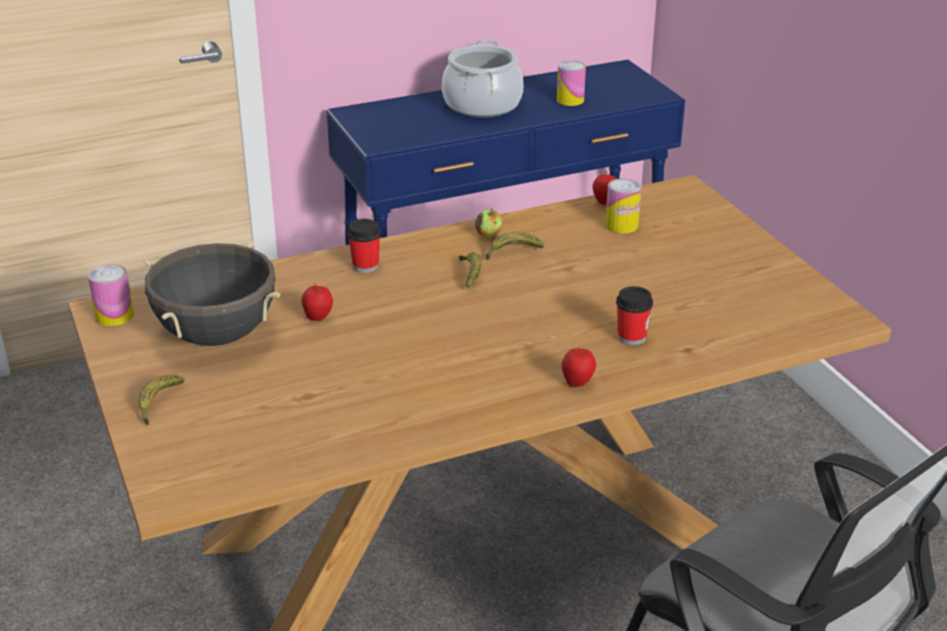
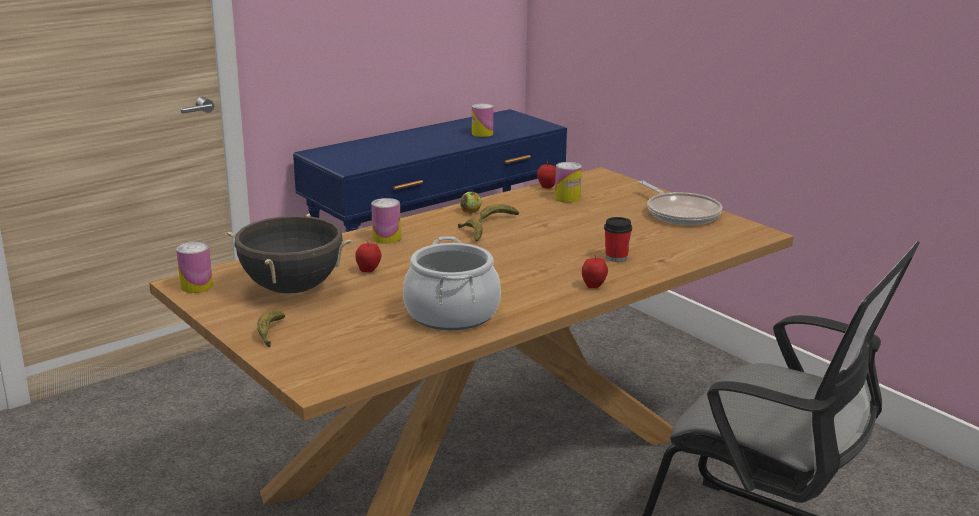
camera: 15 degrees left, 10 degrees down
cup [347,219,381,273] -> can [371,198,401,244]
cooking pot [442,39,524,118] -> cooking pot moved to [403,236,501,330]
none -> frying pan [638,181,722,225]

